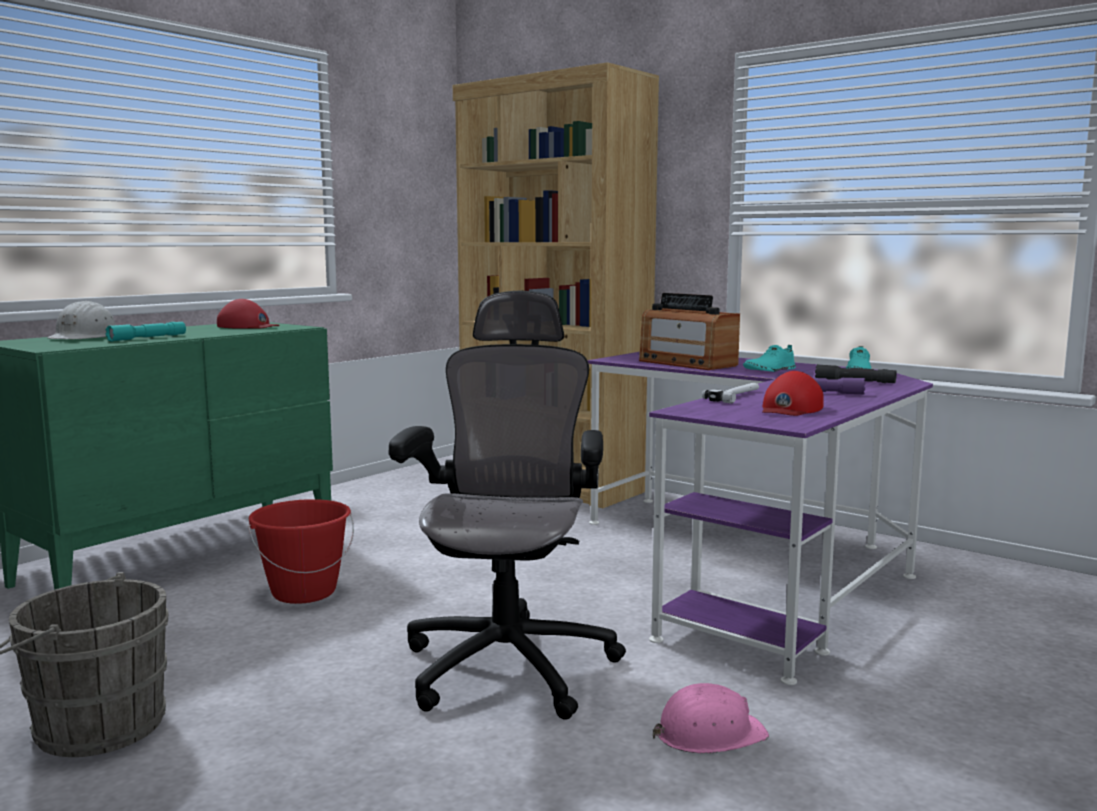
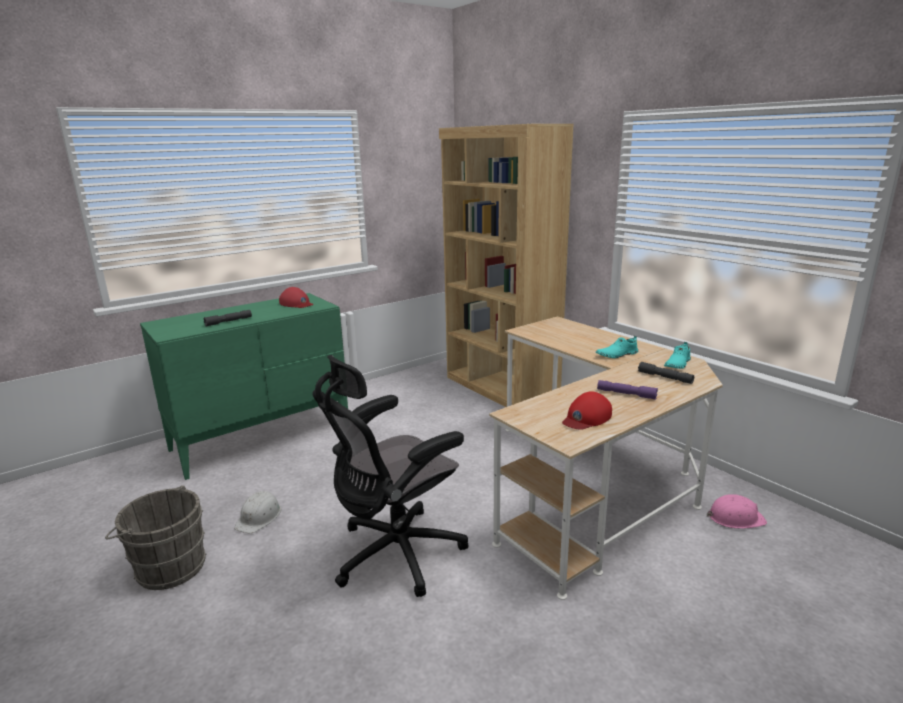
camera: 15 degrees right, 10 degrees up
white hard hat [47,301,115,339] -> white hard hat moved to [234,491,281,533]
turquoise flashlight [106,322,186,342] -> grey flashlight [203,310,252,326]
red bucket [248,499,354,604] -> none
office chair [389,291,626,720] -> office chair turned 150 degrees counterclockwise [312,355,468,597]
purple desk [587,352,933,685] -> beige desk [489,316,723,600]
radio [639,293,740,370] -> none
pink hard hat [653,683,769,754] -> pink hard hat moved to [707,494,767,529]
hammer [702,383,759,404] -> none

